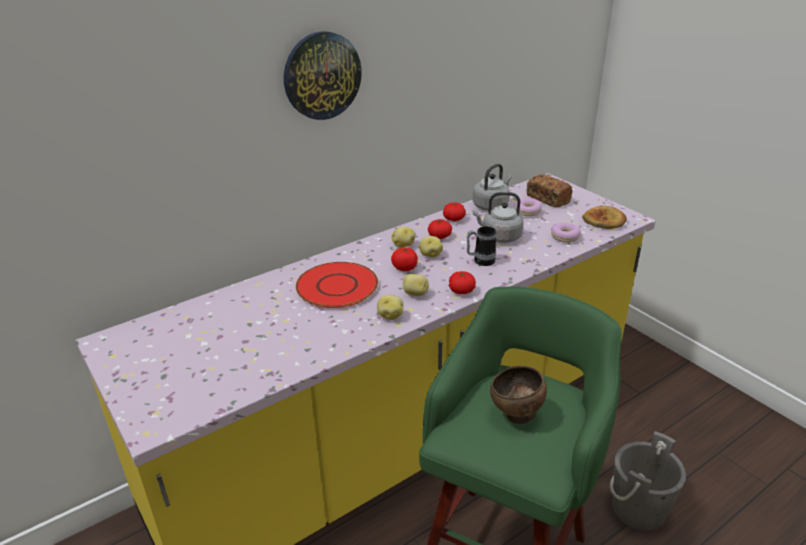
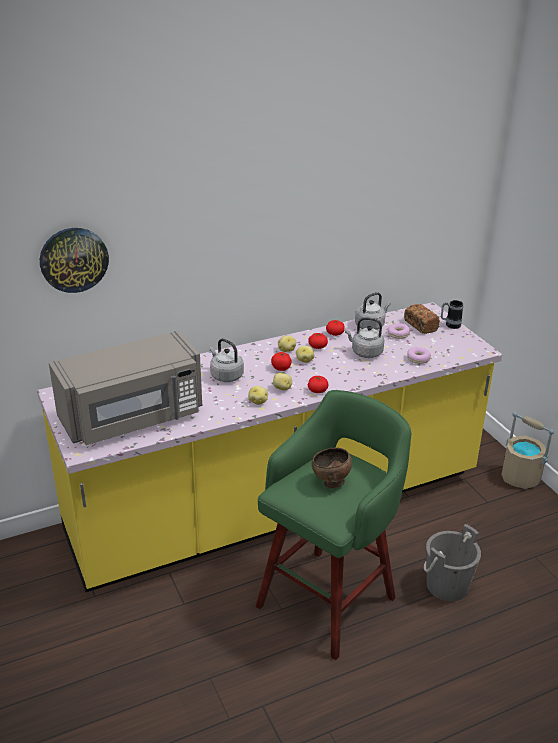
camera: 10 degrees right, 0 degrees up
wall clock [284,31,362,120] -> wall clock moved to [40,228,109,293]
red plate [296,262,378,308] -> grey kettle [210,339,244,382]
mug [467,226,496,266] -> mug moved to [441,300,463,329]
bread [582,206,627,229] -> none
none -> grey microwave [49,330,203,445]
none -> beige bucket [501,412,554,489]

